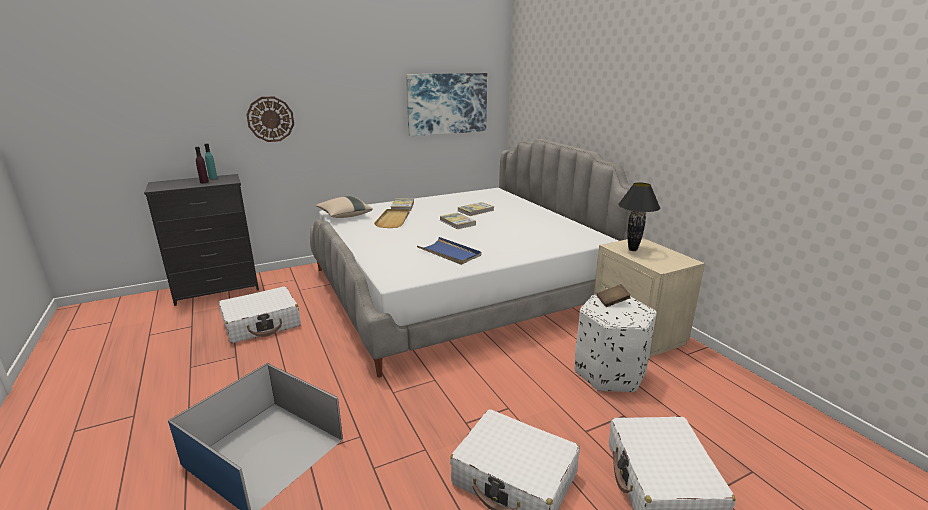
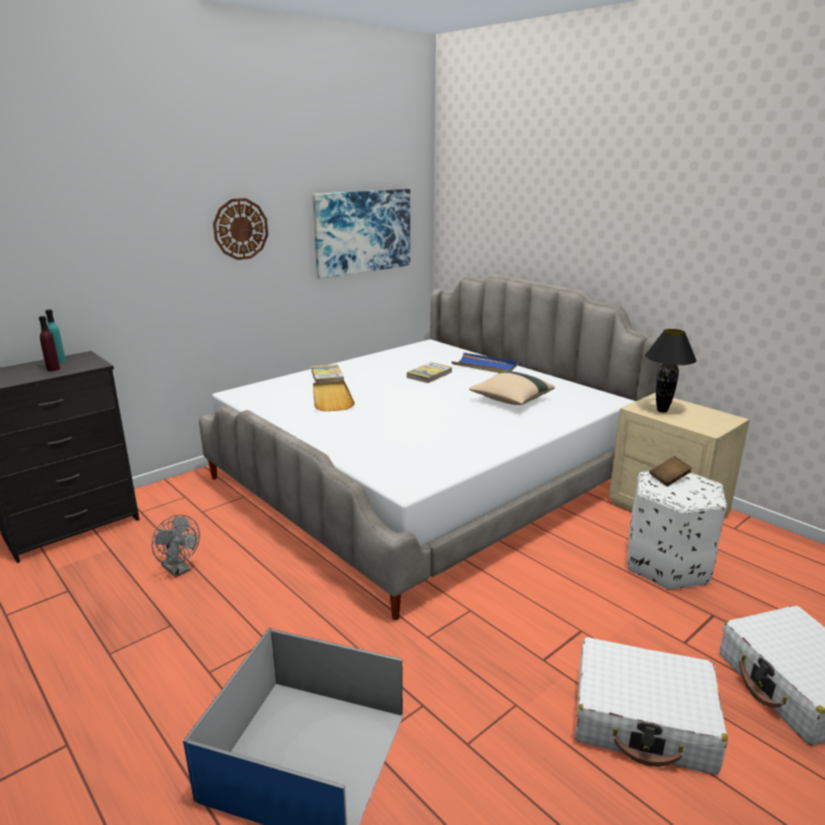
camera: 15 degrees left, 0 degrees up
white suitcase [219,287,301,343] -> grey fan [151,515,200,577]
wall clock [246,96,294,142] -> wall clock moved to [213,198,268,260]
beige pillow [316,196,373,218] -> beige pillow moved to [469,371,555,405]
blue tray [417,237,482,265] -> blue tray moved to [452,353,518,373]
book [440,213,476,229] -> none

